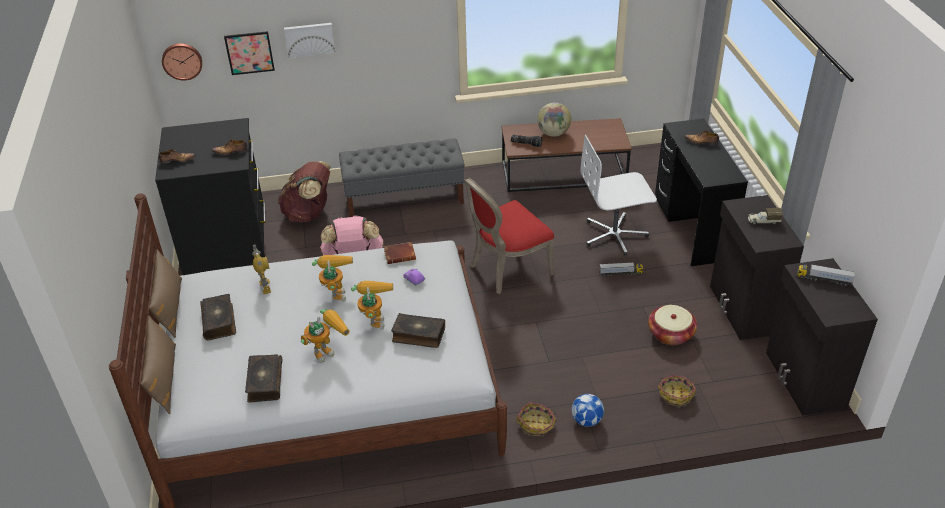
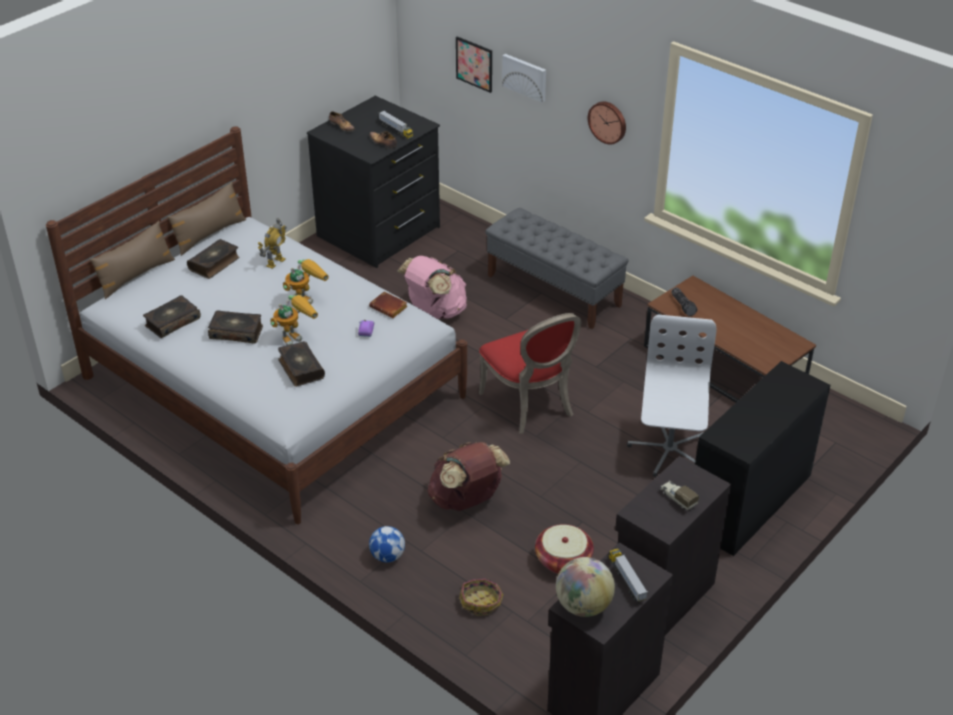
camera: 50 degrees right, 0 degrees up
wall clock [162,43,202,81] -> wall clock moved to [588,101,626,145]
brown backpack [278,161,331,222] -> brown backpack moved to [427,442,510,511]
toy robot [301,309,350,363] -> book [208,310,263,344]
red chair [464,178,554,294] -> red chair turned 135 degrees counterclockwise [479,313,581,434]
basket [516,402,556,436] -> none
globe [537,103,571,137] -> globe moved to [556,557,615,617]
white office chair [580,135,657,256] -> white office chair turned 60 degrees clockwise [627,315,717,477]
toy truck [599,262,644,277] -> toy truck moved to [379,111,413,140]
shoe [684,130,719,145] -> none

